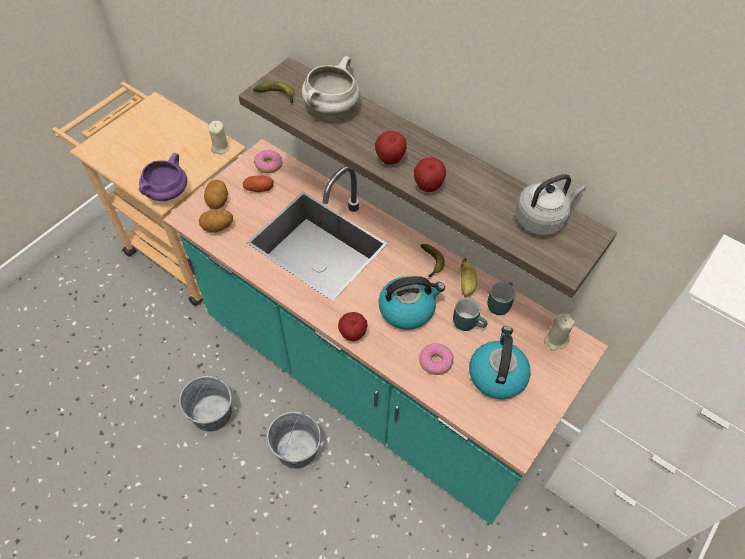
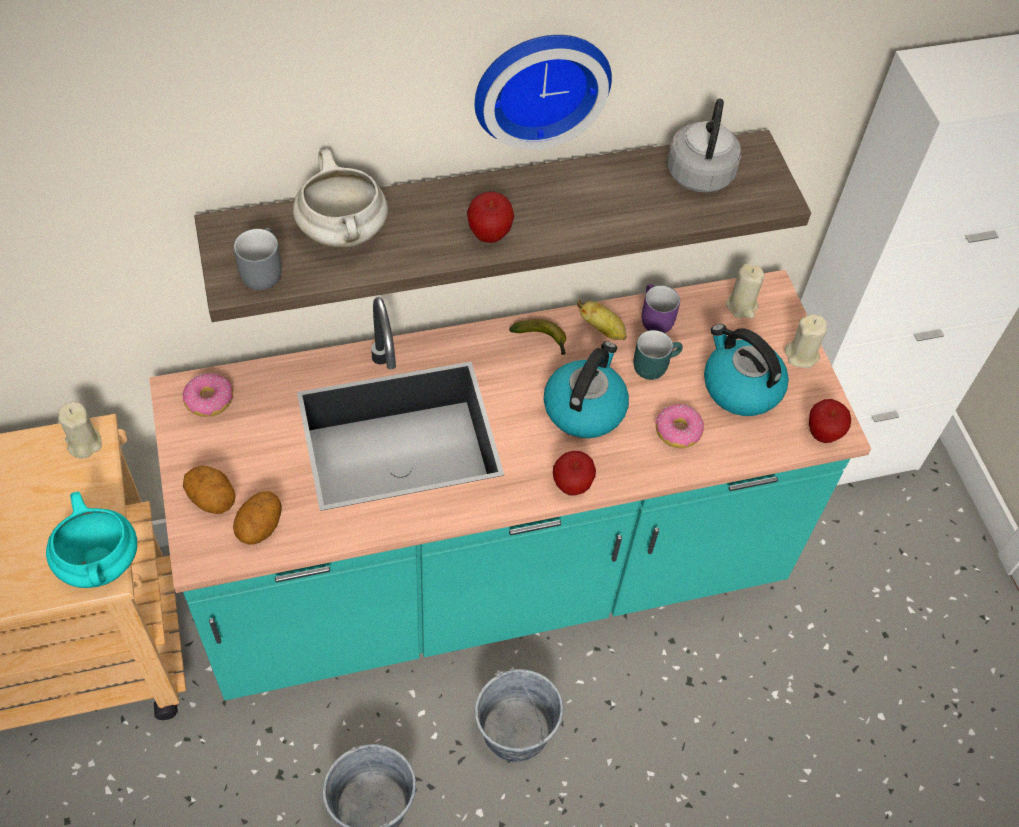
camera: 55 degrees left, 0 degrees up
purple cooking pot [139,153,187,201] -> turquoise cooking pot [46,492,137,588]
potato [243,175,274,192] -> none
banana [253,81,294,103] -> grey mug [234,228,282,290]
apple [414,158,446,192] -> apple moved to [809,399,851,443]
turquoise mug [488,282,515,315] -> purple mug [642,284,680,333]
none -> wall clock [475,35,612,149]
none -> beige candle [785,314,828,368]

